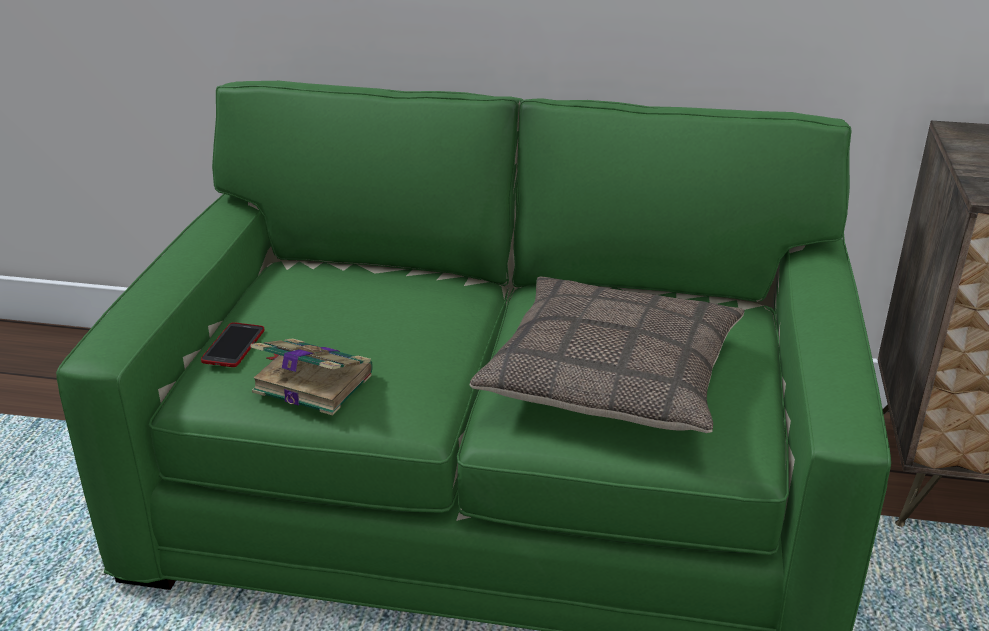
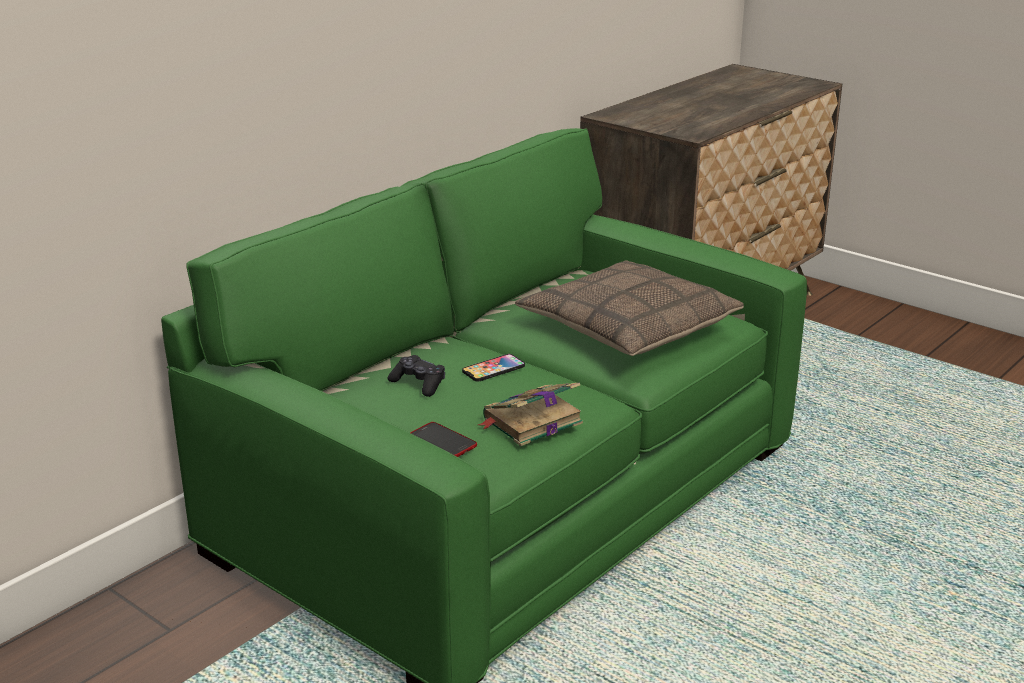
camera: 60 degrees left, 5 degrees down
none -> black game controller [388,355,445,397]
none -> phone [462,354,525,382]

